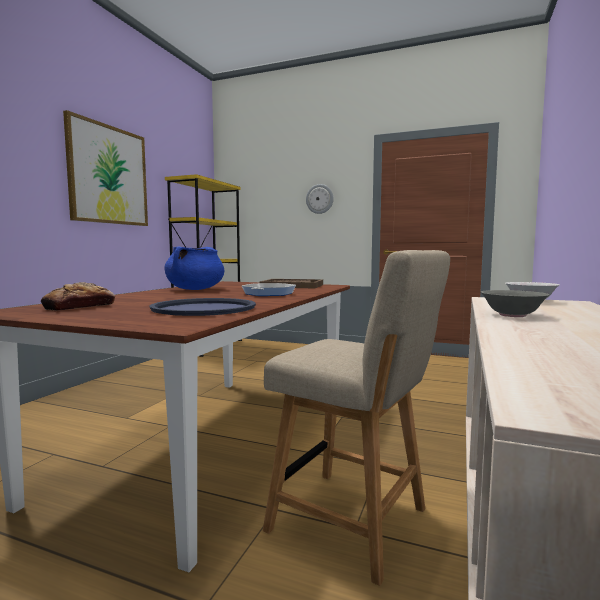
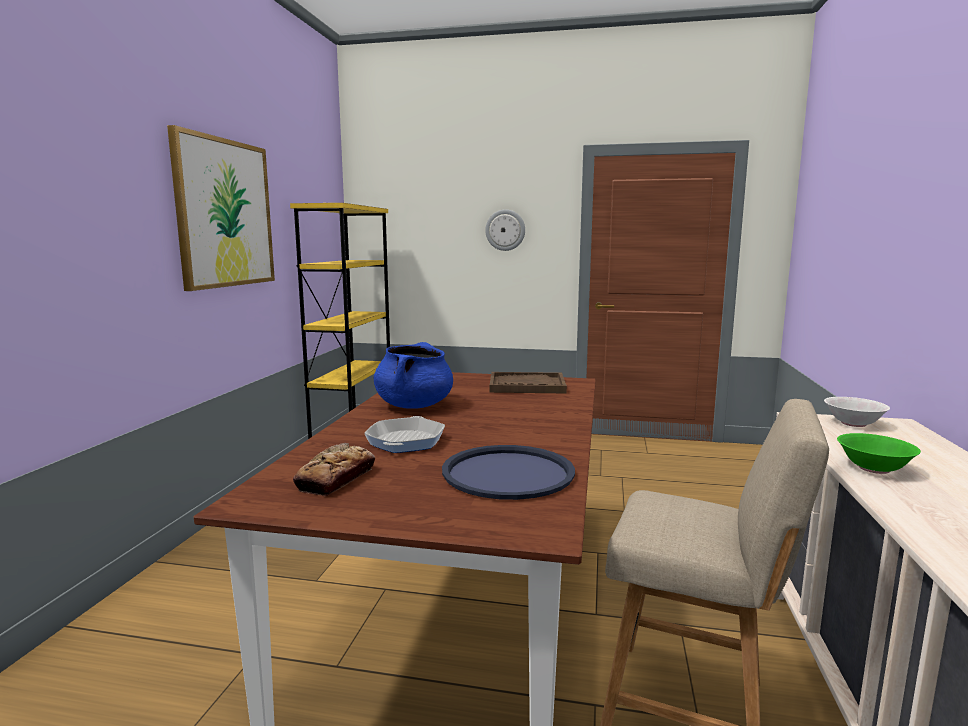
camera: 10 degrees left, 5 degrees up
frying pan [242,283,296,296] -> frying pan moved to [364,416,445,453]
grey bowl [481,290,550,317] -> green bowl [837,433,921,474]

